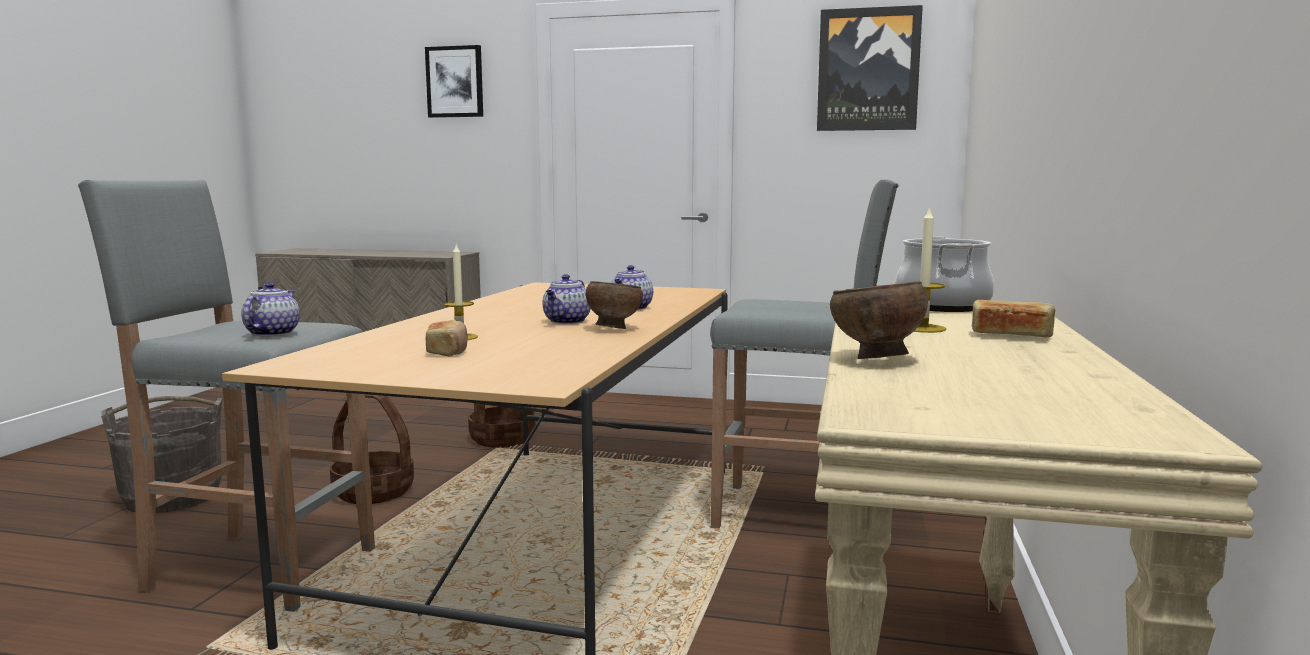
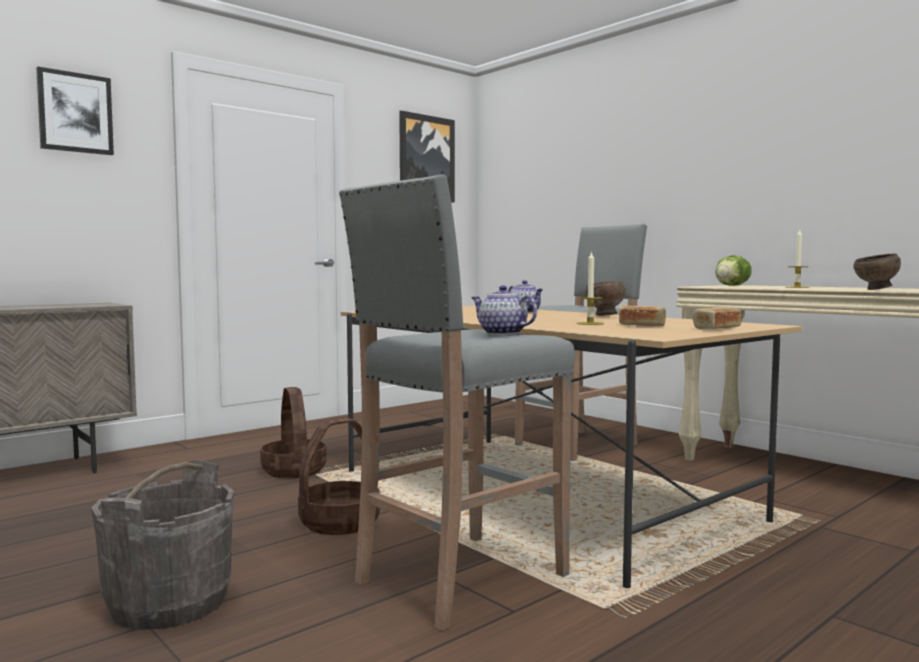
camera: 55 degrees left, 5 degrees down
teapot [542,274,591,324] -> none
cooking pot [895,236,994,312] -> lettuce [715,255,752,286]
bread [972,300,1055,337] -> bread moved to [693,307,741,329]

